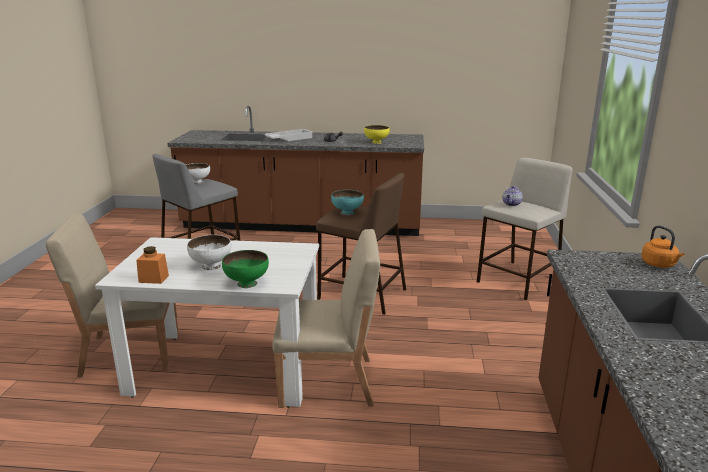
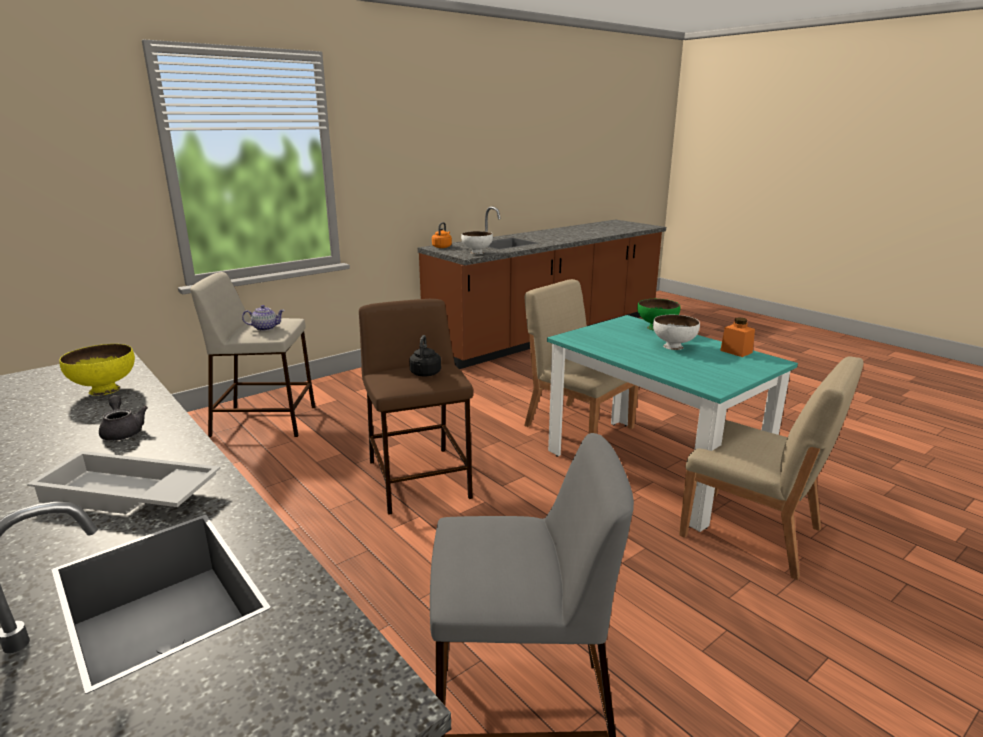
camera: 135 degrees left, 0 degrees up
white dining table [95,237,319,408] -> turquoise dining table [547,315,798,532]
white bowl [186,163,210,184] -> white bowl moved to [461,231,493,254]
turquoise bowl [331,190,364,215] -> black kettle [409,335,441,376]

